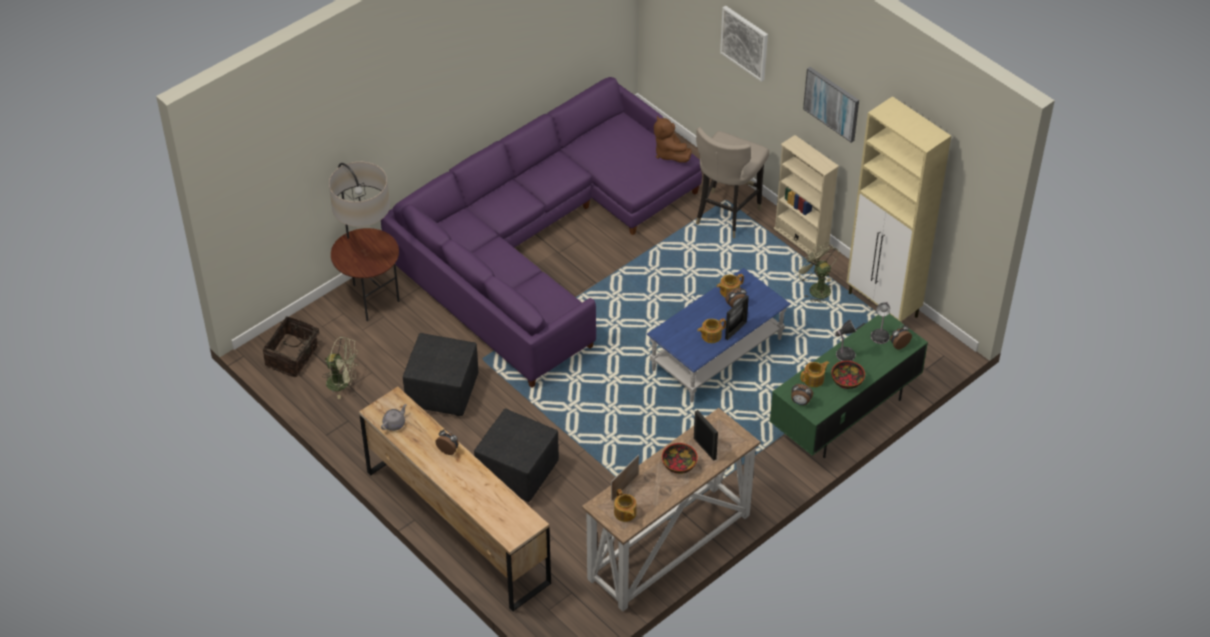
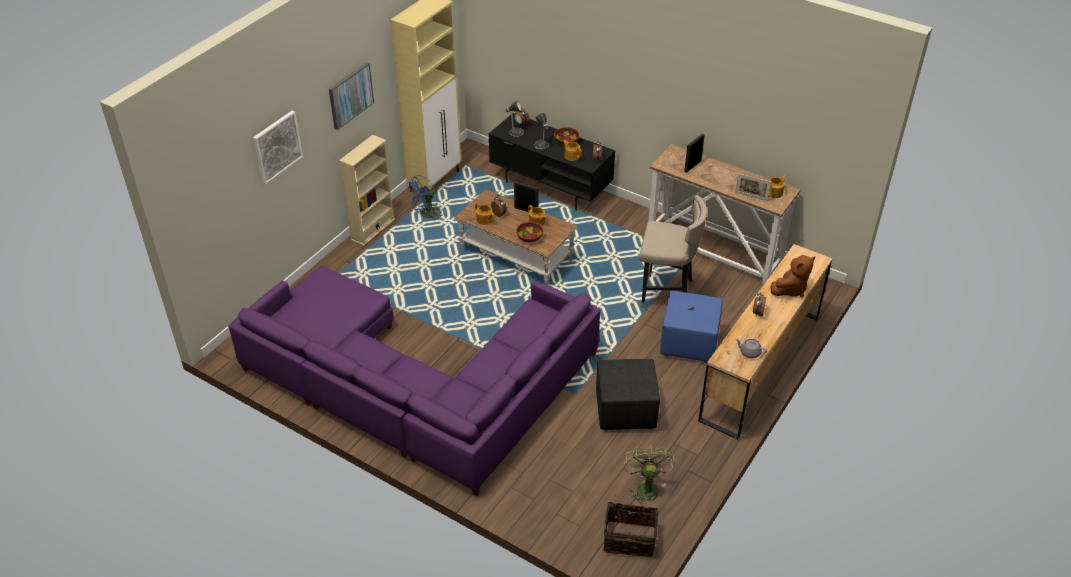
camera: 105 degrees left, 5 degrees down
floor lamp [329,162,400,321] -> none
black ottoman [474,408,559,502] -> blue ottoman [660,290,723,363]
blue coffee table [647,268,791,402] -> brown coffee table [454,189,578,285]
brown plush toy [654,115,692,163] -> brown plush toy moved to [771,255,815,297]
bowl [662,443,698,474] -> bowl moved to [516,222,543,242]
beige stool [696,127,769,238] -> beige stool moved to [639,195,707,308]
green tv stand [770,314,928,458] -> black tv stand [488,113,615,211]
green fan [795,244,839,303] -> blue fan [406,175,443,219]

